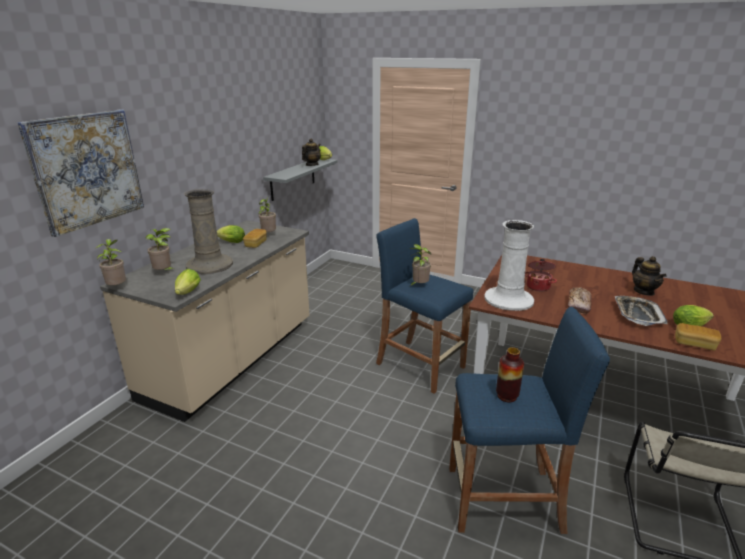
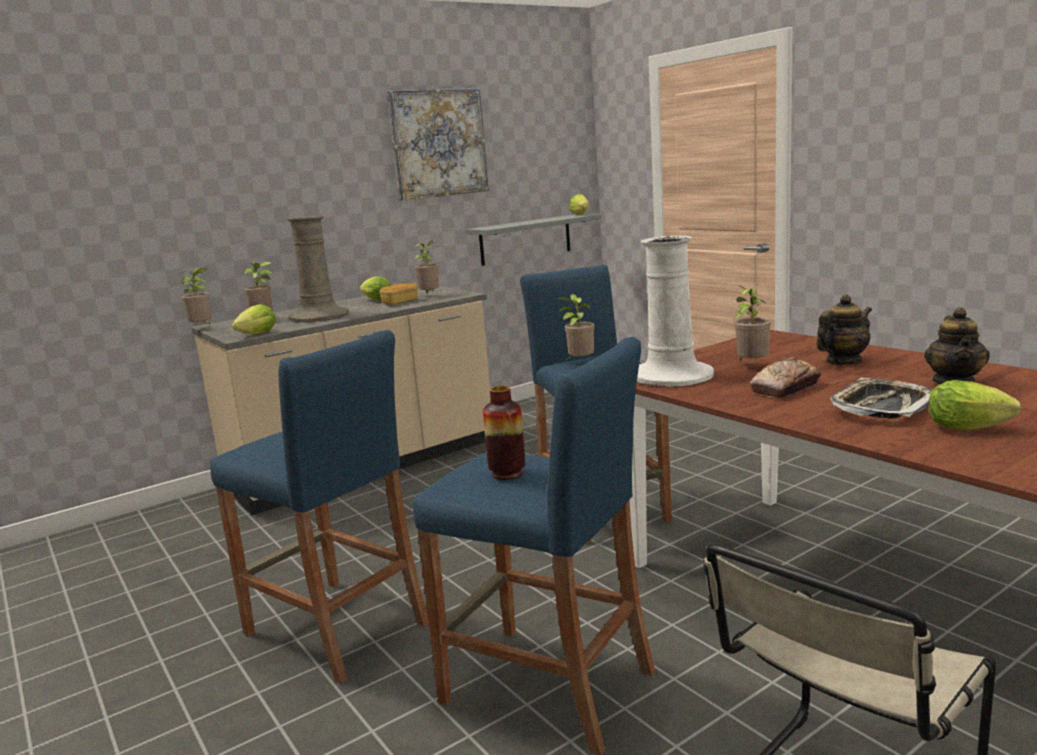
camera: 30 degrees right, 10 degrees down
picture [17,109,144,237] -> picture moved to [386,88,489,200]
teapot [302,139,321,166] -> teapot moved to [816,294,872,365]
cooking pot [525,259,557,291] -> potted plant [734,285,771,361]
bread [675,323,721,351] -> none
none -> blue stool [210,330,429,684]

